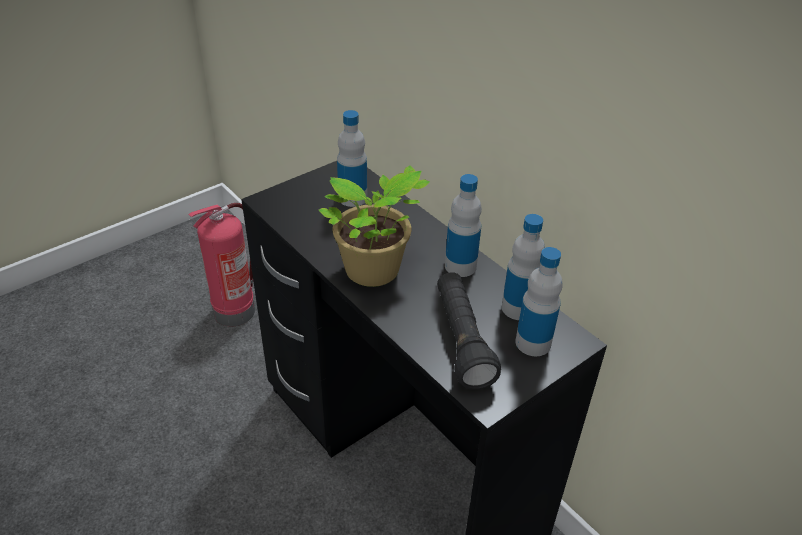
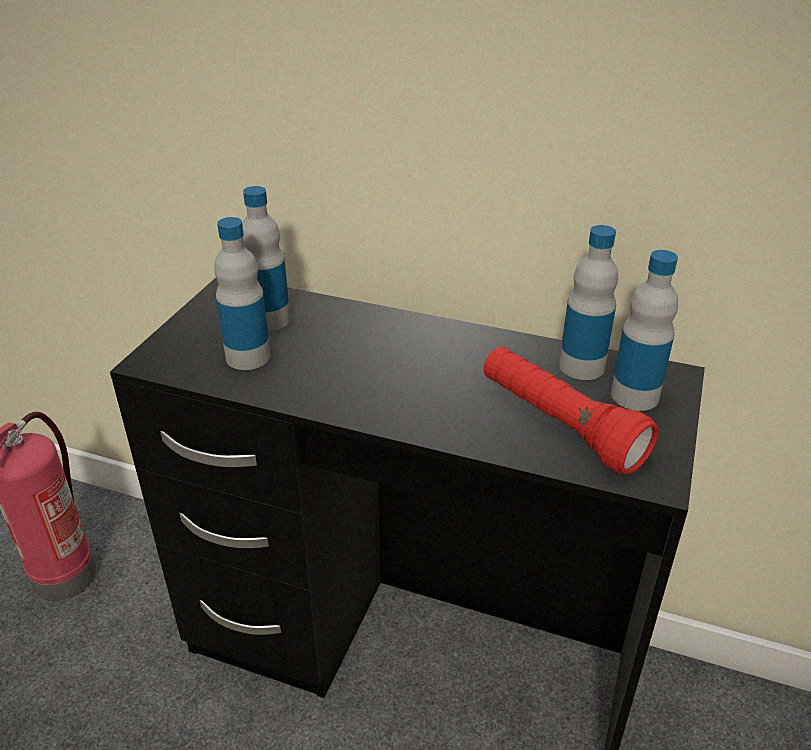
camera: 30 degrees left, 5 degrees down
potted plant [319,165,430,287] -> none
black flashlight [437,272,501,390] -> red flashlight [484,346,659,474]
bottle [445,174,482,277] -> bottle moved to [214,217,271,370]

